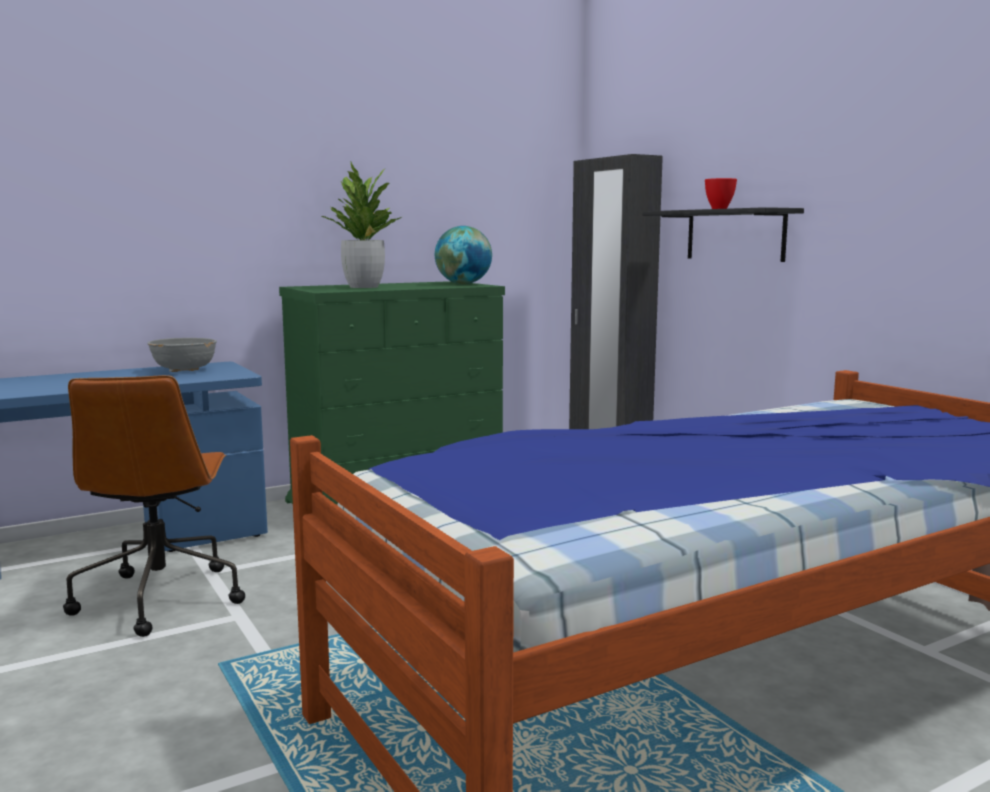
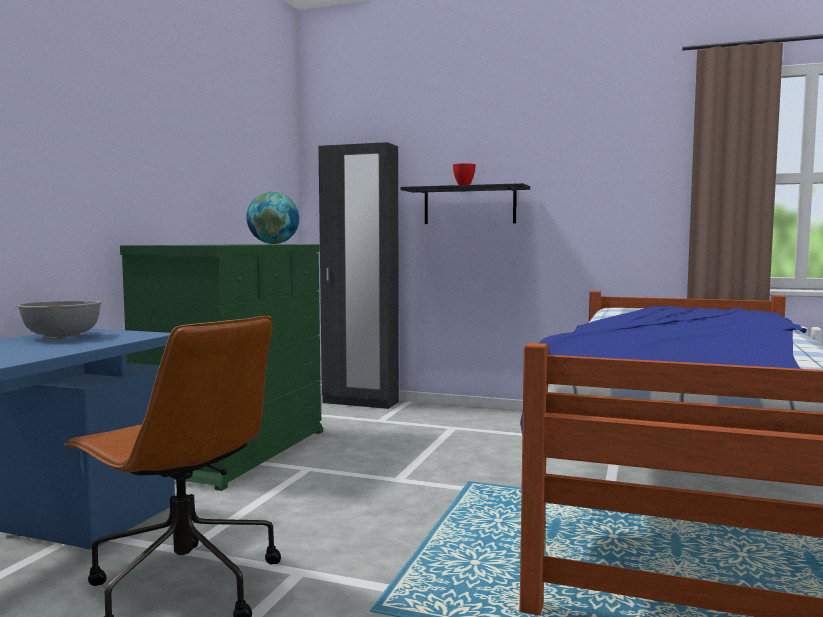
camera: 40 degrees left, 5 degrees down
potted plant [322,161,402,288] -> none

